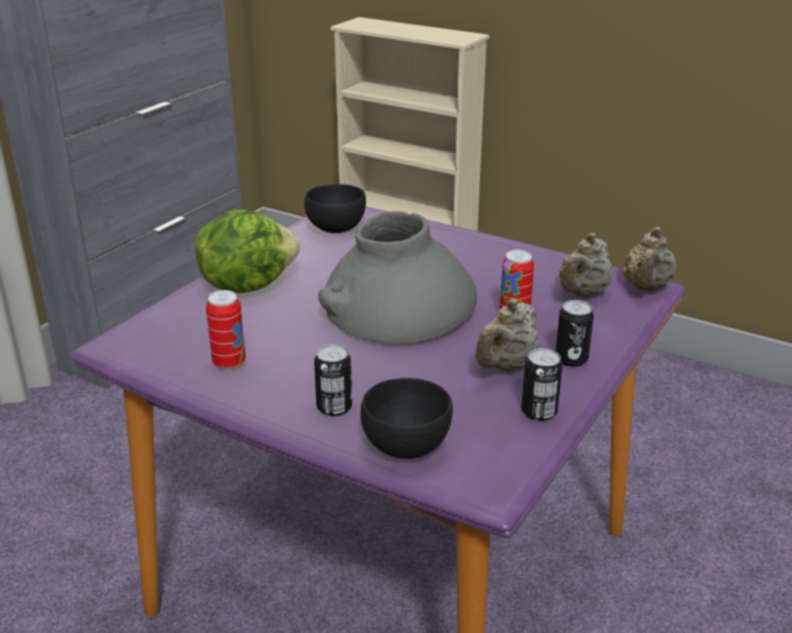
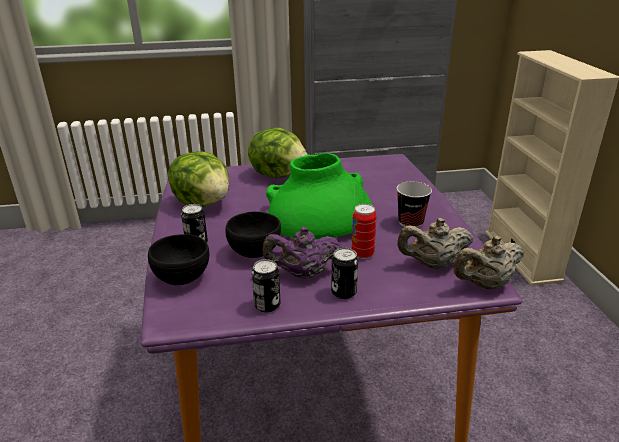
camera: 50 degrees right, 0 degrees up
can [206,290,246,370] -> lettuce [168,151,229,207]
black bowl [304,184,366,233] -> black bowl moved to [226,211,281,258]
grey vase [318,211,477,343] -> green vase [266,153,373,239]
beige teapot [476,299,539,372] -> purple teapot [262,227,342,279]
none -> cup [397,181,432,228]

